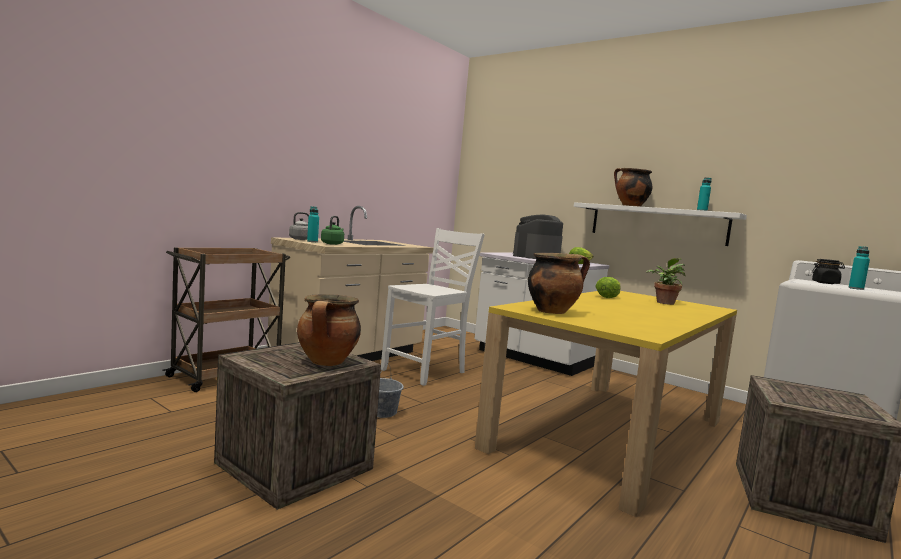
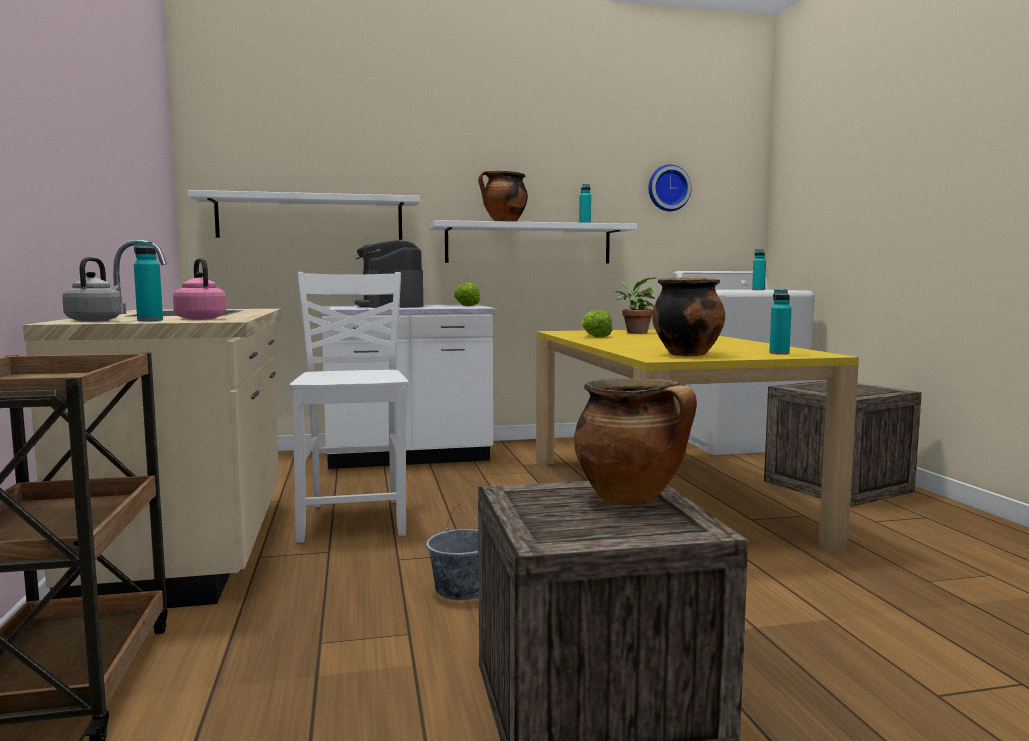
camera: 50 degrees left, 0 degrees up
green kettle [321,216,344,245] -> pink kettle [173,258,226,320]
black jar [812,259,845,284] -> none
none -> white shelf [188,190,420,240]
none -> wall clock [648,164,692,211]
none -> turquoise bottle [769,289,792,355]

